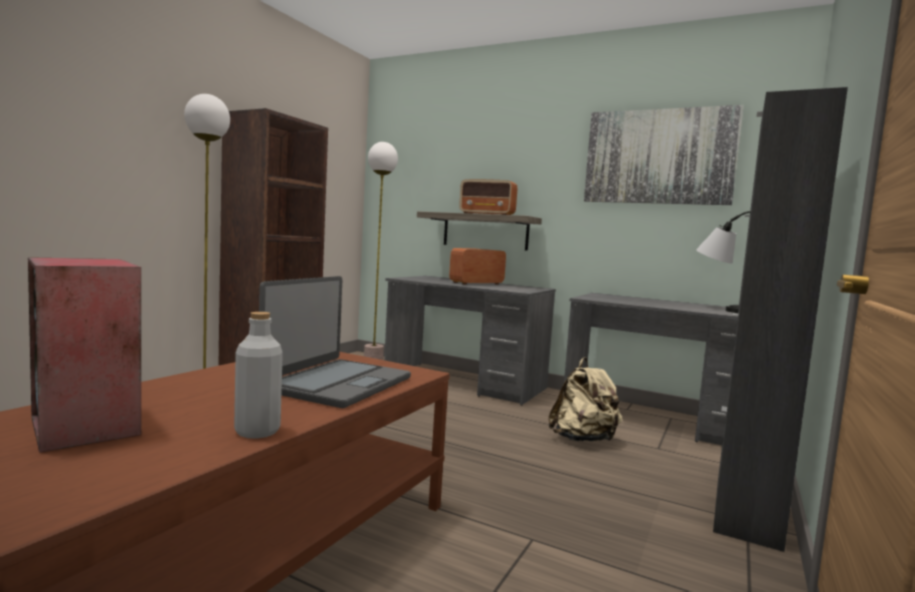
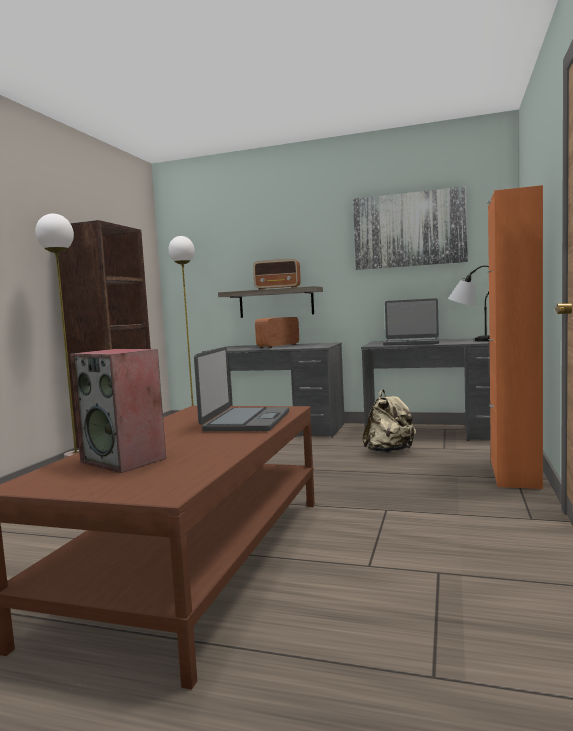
camera: 10 degrees left, 0 degrees up
grey bottle [234,312,283,439] -> none
black cabinet [713,87,848,552] -> orange cabinet [487,185,543,489]
none -> laptop [383,298,439,346]

